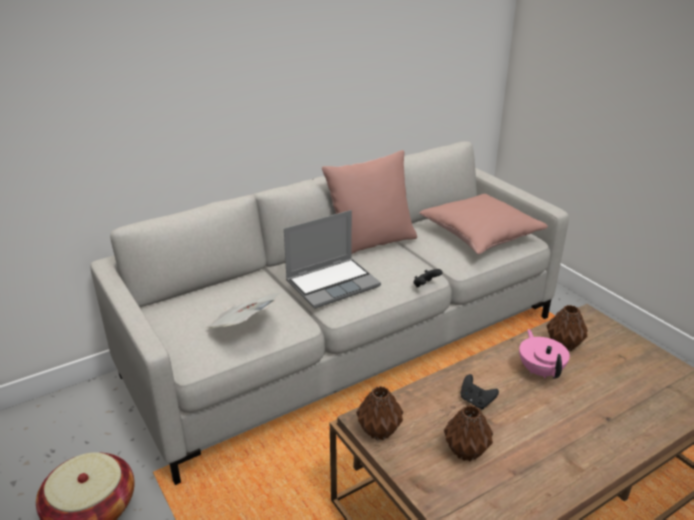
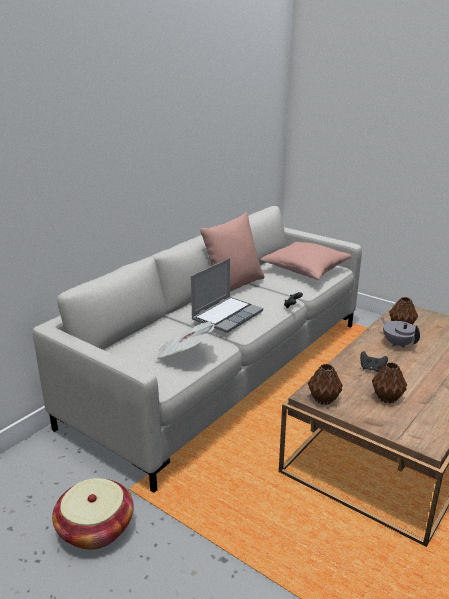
camera: 20 degrees left, 5 degrees down
pink teapot [519,329,570,379] -> grey teapot [381,318,420,348]

